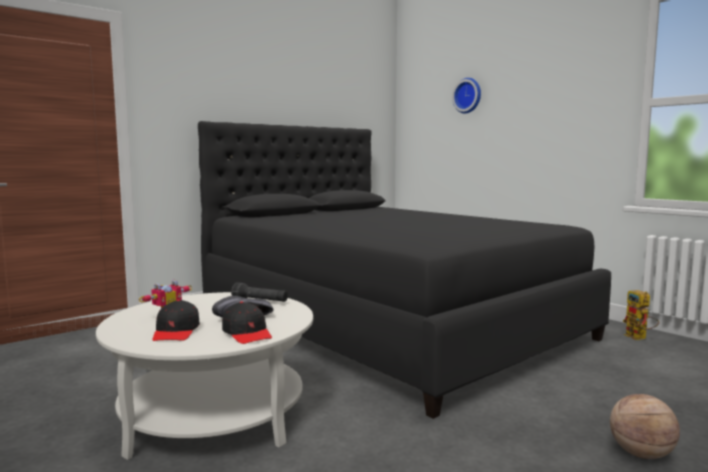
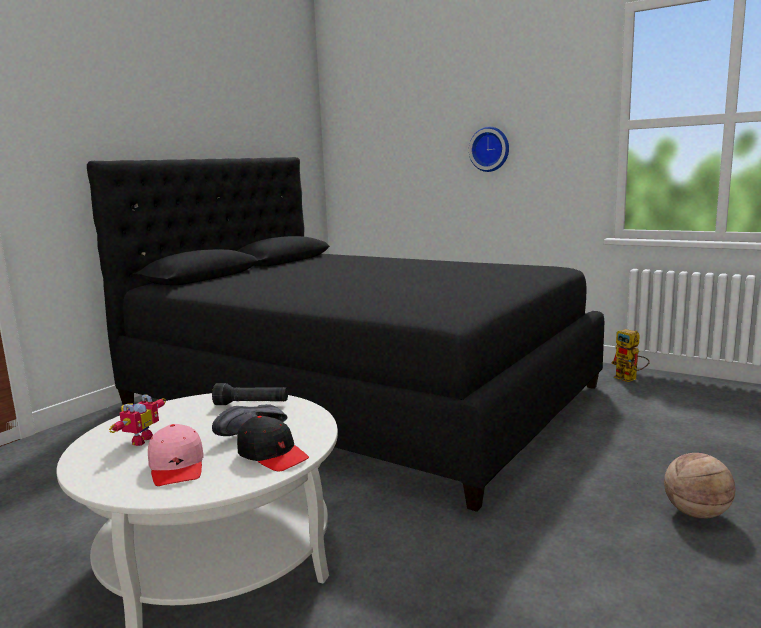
camera: 15 degrees left, 5 degrees up
black cap [153,300,200,341] -> pink cap [148,424,204,486]
wall clock [452,78,481,113] -> wall clock moved to [469,127,509,172]

